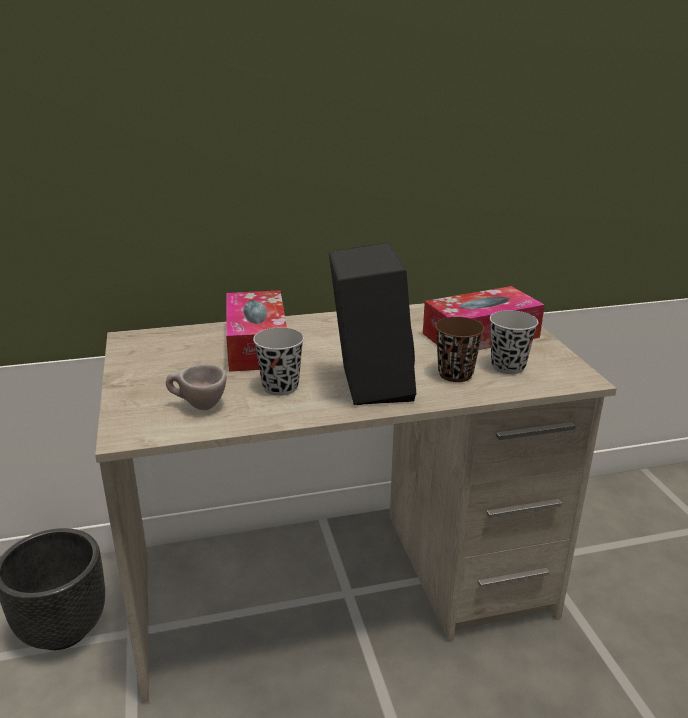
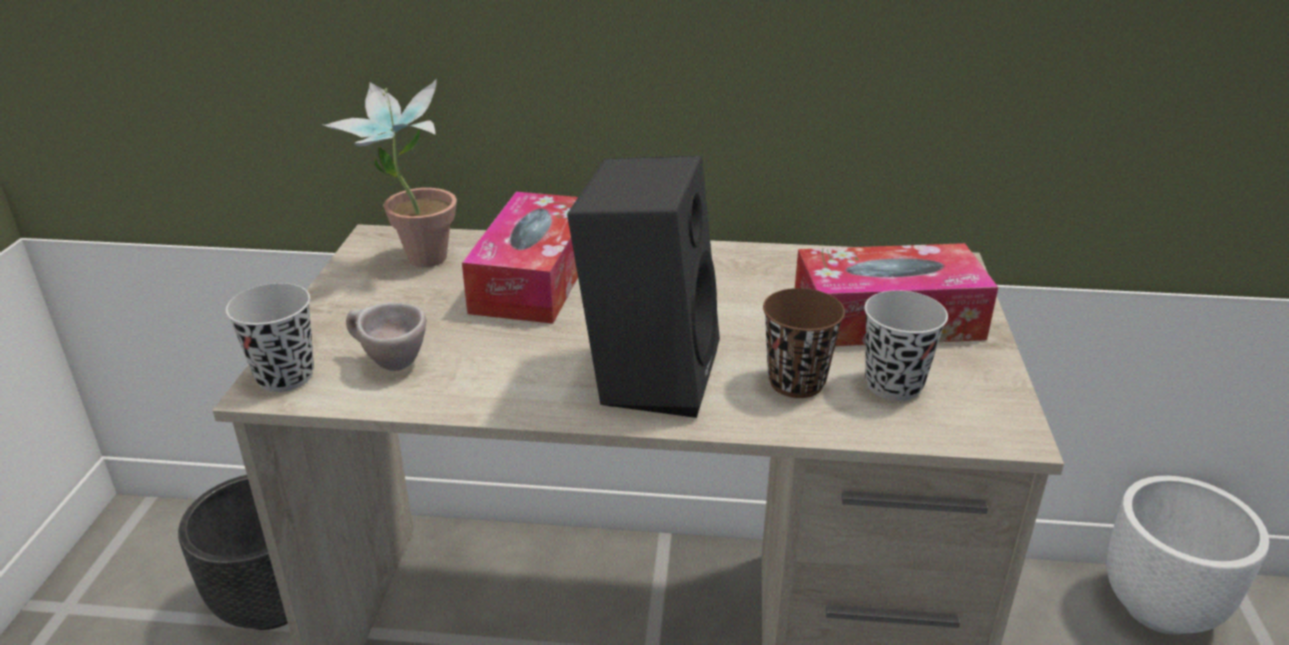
camera: 20 degrees right, 5 degrees up
black cup [253,327,304,396] -> black cup moved to [226,283,314,392]
none -> potted plant [324,78,457,267]
none -> white planter [1107,476,1269,635]

